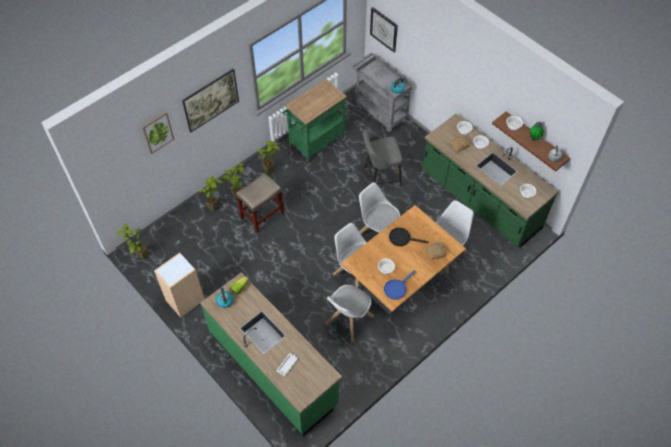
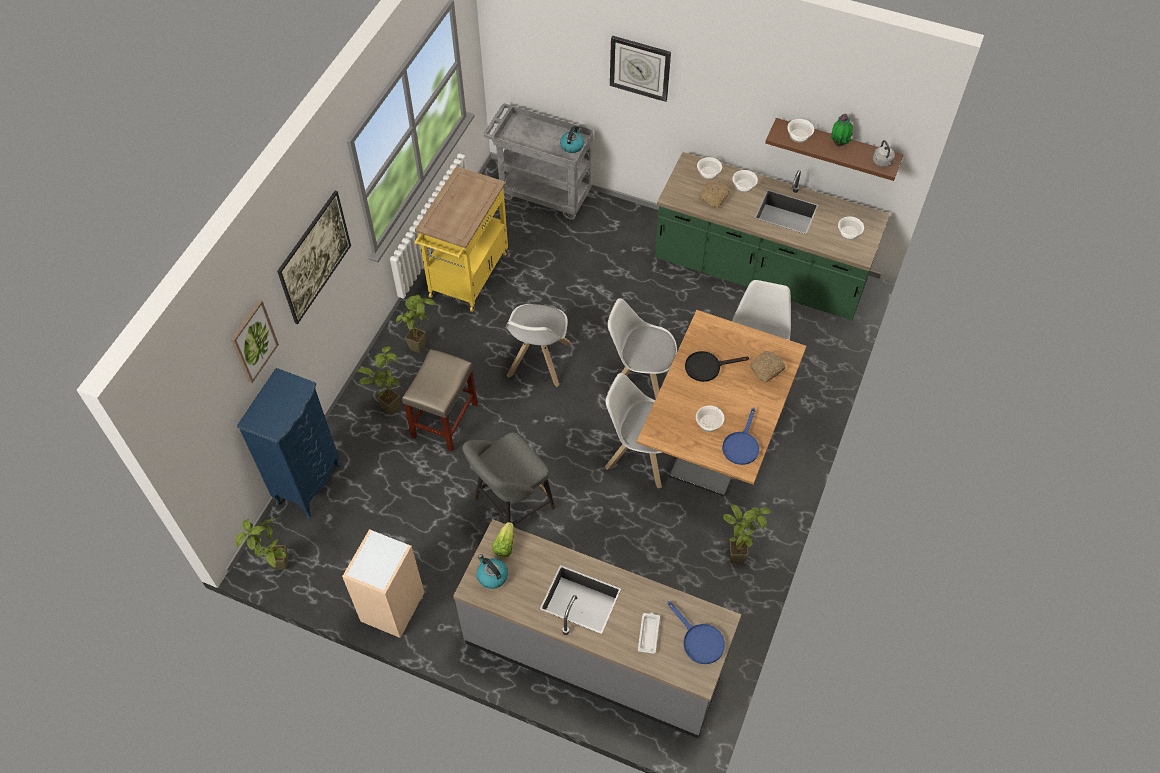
camera: 25 degrees left, 0 degrees up
potted plant [199,176,223,211] -> potted plant moved to [723,504,771,564]
green counter [200,273,342,437] -> grey counter [453,519,741,738]
green cart [282,79,347,163] -> yellow cart [415,166,508,312]
chair [326,285,374,342] -> chair moved to [506,304,571,387]
grey stool [363,129,402,187] -> grey stool moved to [462,433,555,526]
wall clock [370,7,398,52] -> wall clock moved to [610,36,671,102]
none -> blue dresser [237,368,341,518]
none -> blue frying pan [667,601,725,664]

